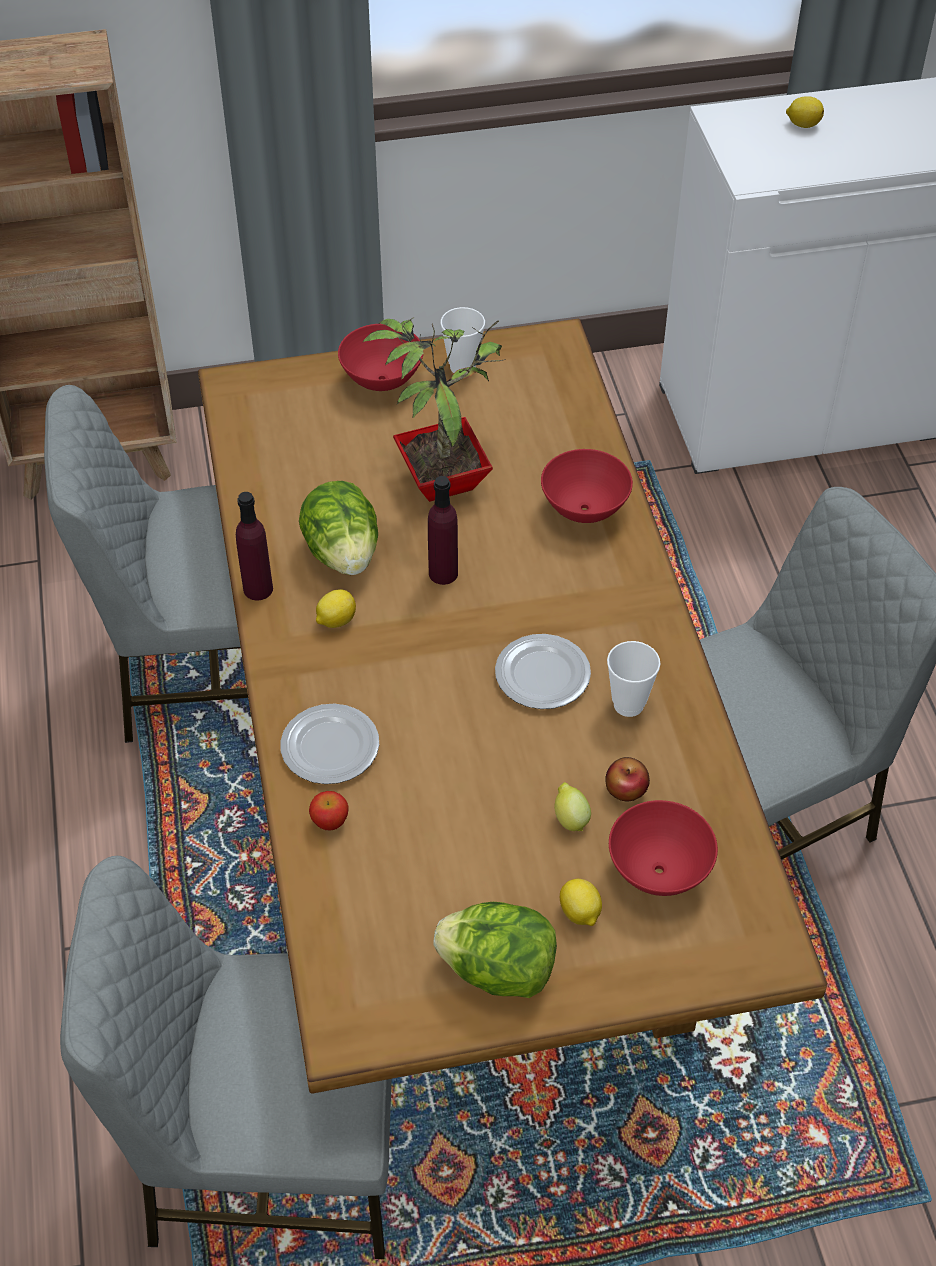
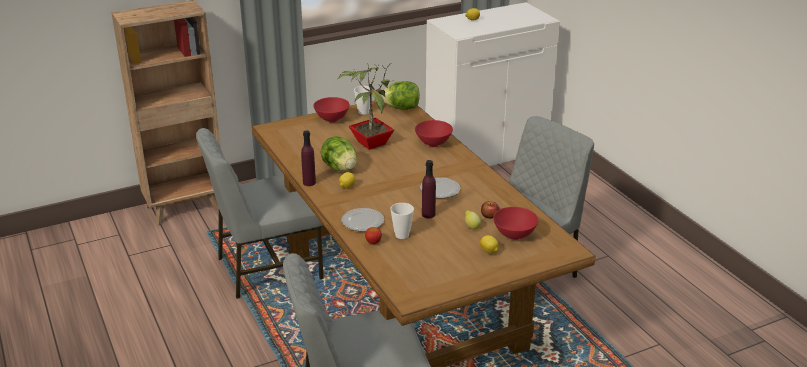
camera: 15 degrees left, 20 degrees down
purple bottle [428,476,458,585] -> purple bottle moved to [422,160,436,218]
lettuce [433,902,557,998] -> lettuce moved to [381,81,420,110]
cup [607,641,661,717] -> cup moved to [390,203,414,239]

